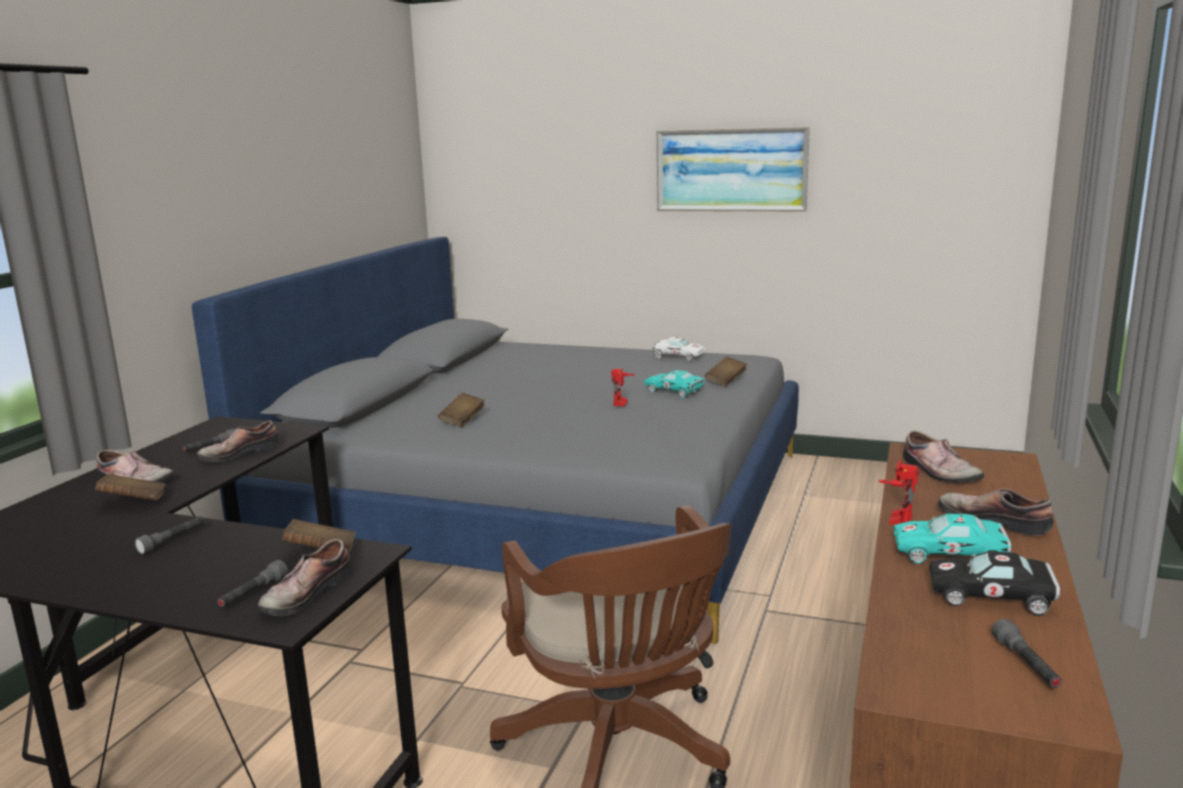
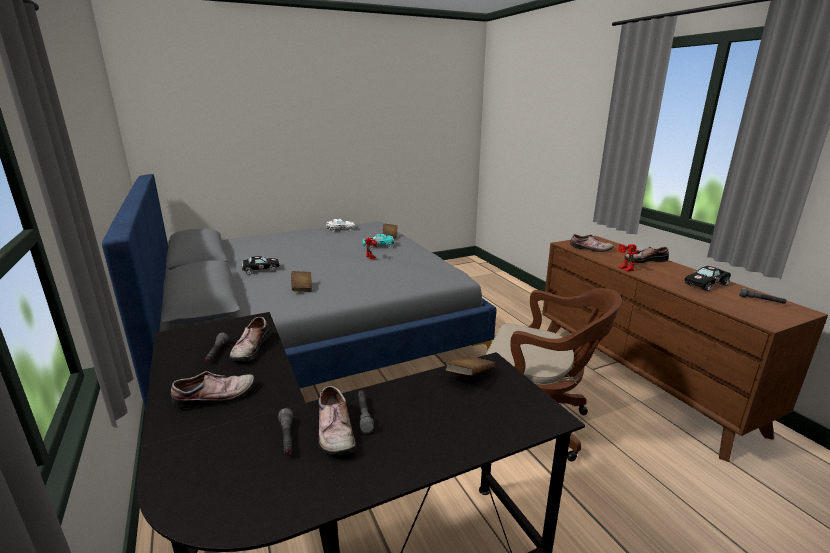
camera: 45 degrees left, 5 degrees up
brown book [95,474,166,501] -> none
grey flashlight [217,560,288,607] -> grey flashlight moved to [278,408,293,456]
shoe [258,539,353,617] -> shoe moved to [318,386,356,455]
picture [657,127,810,211] -> none
turquoise toy car [894,514,1012,564] -> none
none -> black toy car [241,256,280,275]

